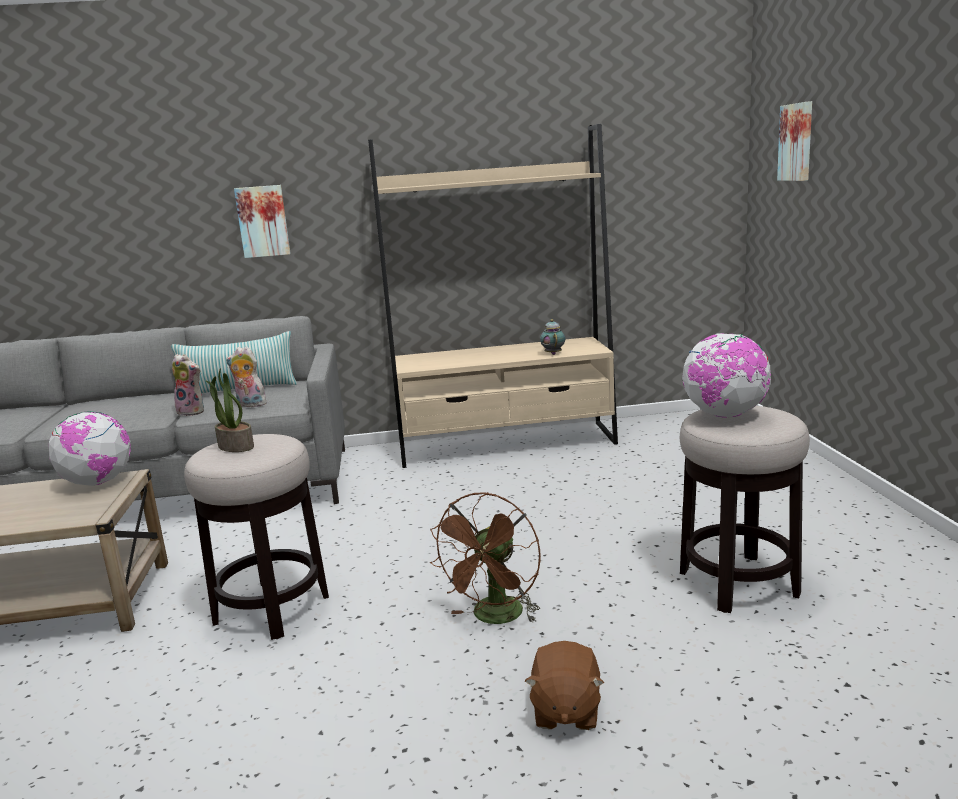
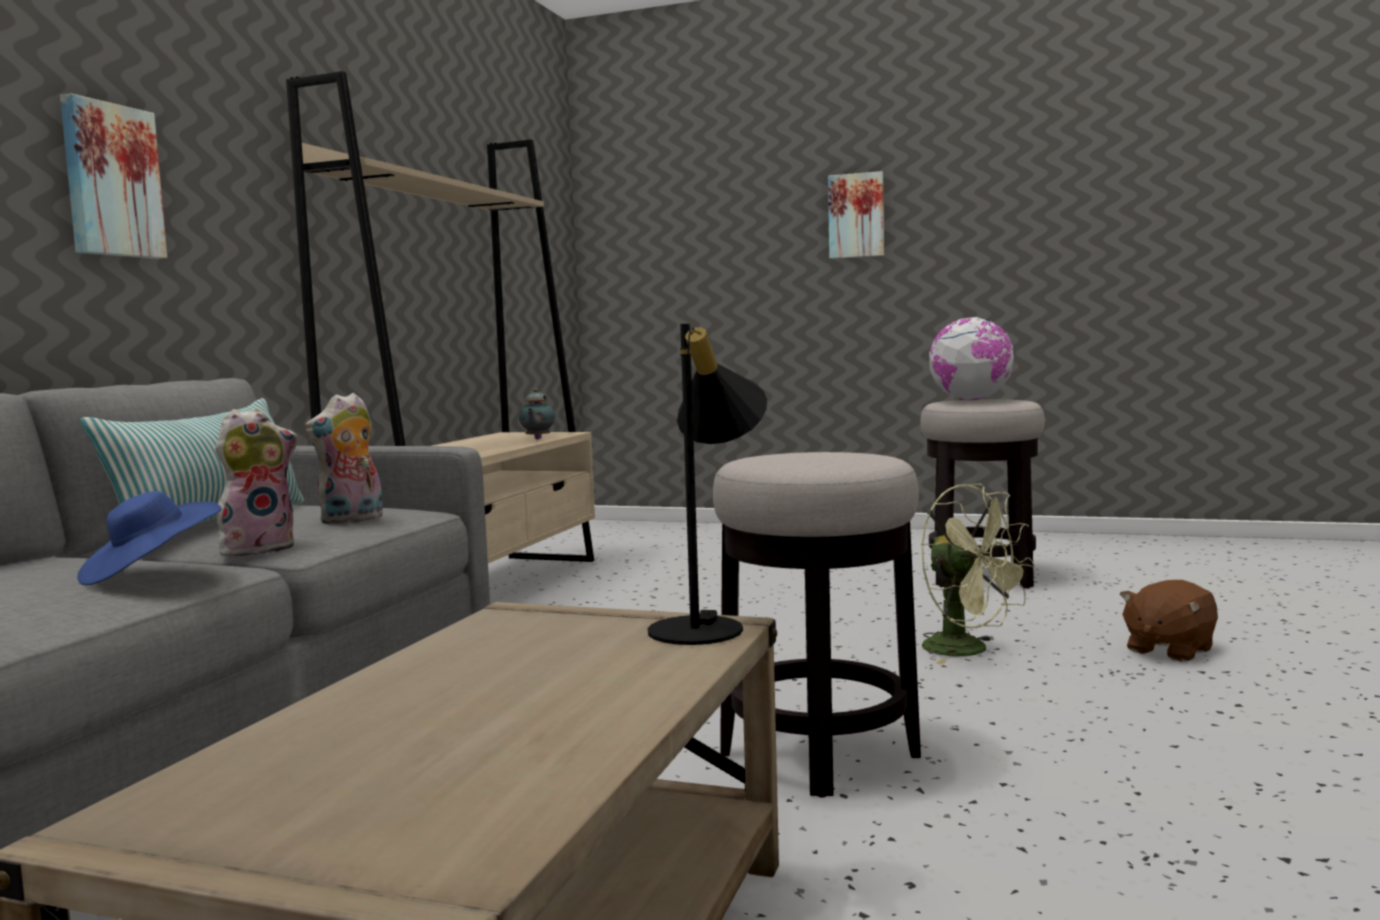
camera: 65 degrees left, 10 degrees down
globe [49,411,131,486] -> none
potted plant [205,368,254,452] -> none
brown fan [430,492,541,624] -> green fan [921,483,1035,665]
brown plush toy [525,641,604,730] -> brown plush toy turned 105 degrees clockwise [1120,580,1218,662]
teapot [540,319,565,355] -> teapot turned 105 degrees counterclockwise [519,388,555,440]
picture [777,101,812,181] -> picture moved to [828,171,884,259]
none -> blue hat [77,491,222,585]
none -> black table lamp [648,324,767,645]

